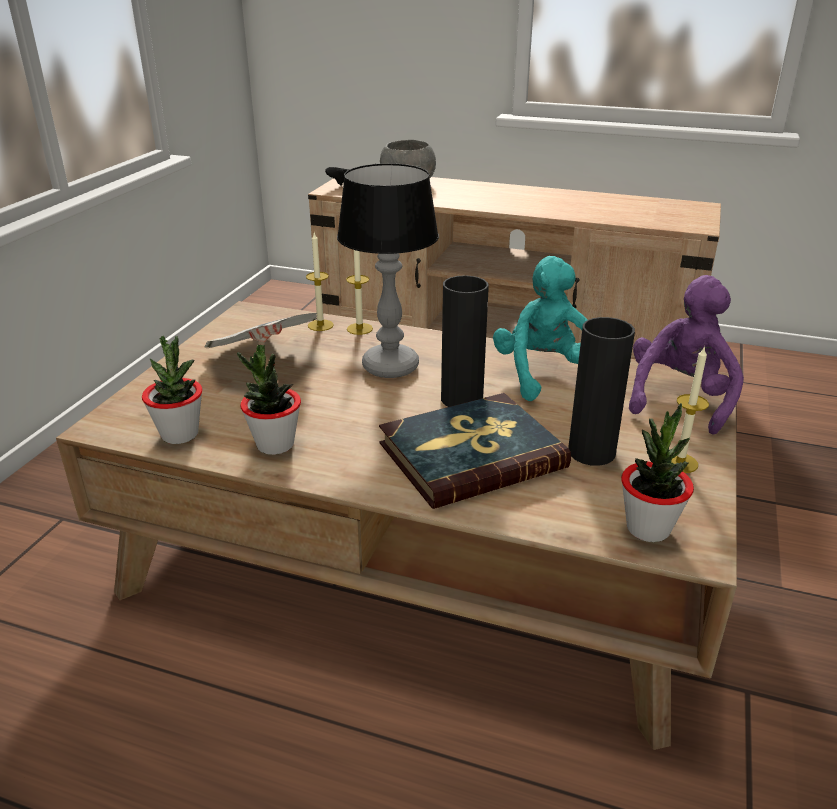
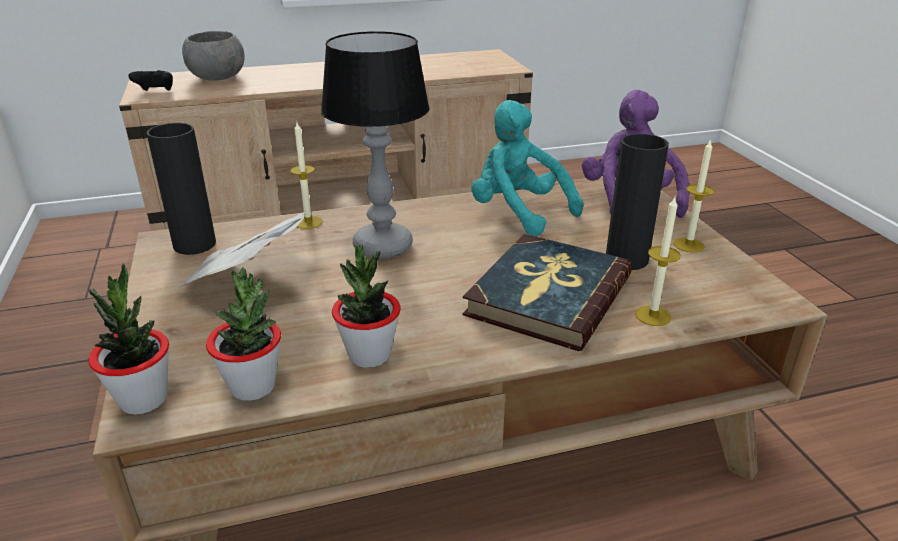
camera: 35 degrees left, 0 degrees up
candle [306,233,334,331] -> candle moved to [635,197,681,326]
black vase [441,275,489,407] -> black vase moved to [146,123,216,255]
potted plant [621,403,694,542] -> potted plant moved to [89,263,169,415]

